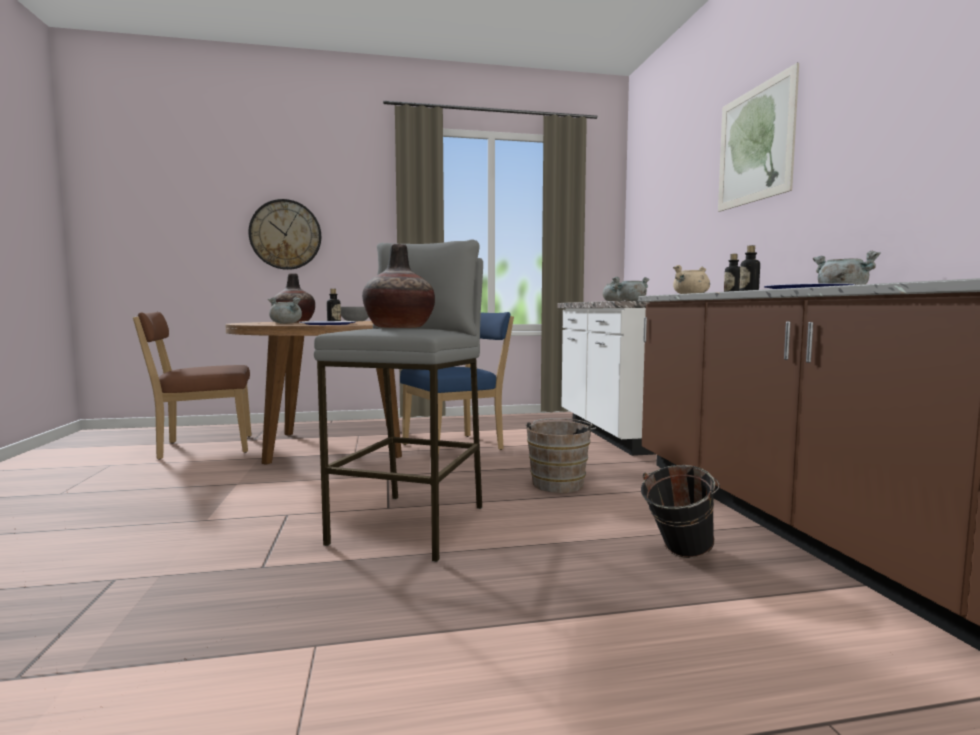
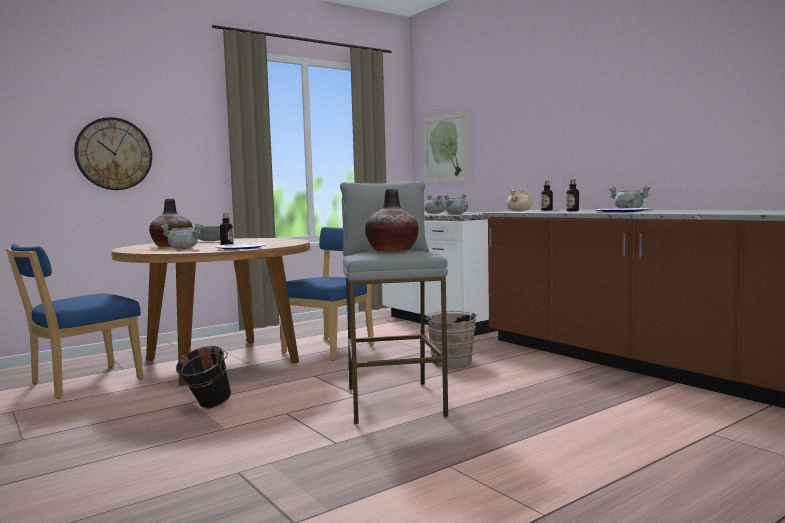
camera: 25 degrees left, 0 degrees up
brown chair [133,312,251,460] -> blue chair [6,244,144,399]
black bucket [641,465,720,558] -> black bucket moved to [176,346,231,408]
picture [718,63,799,212] -> picture moved to [424,111,470,183]

